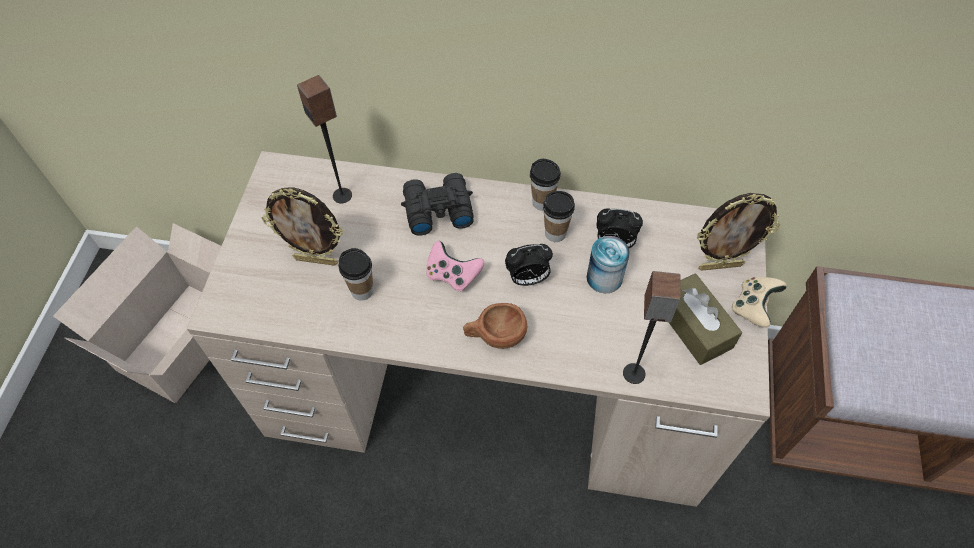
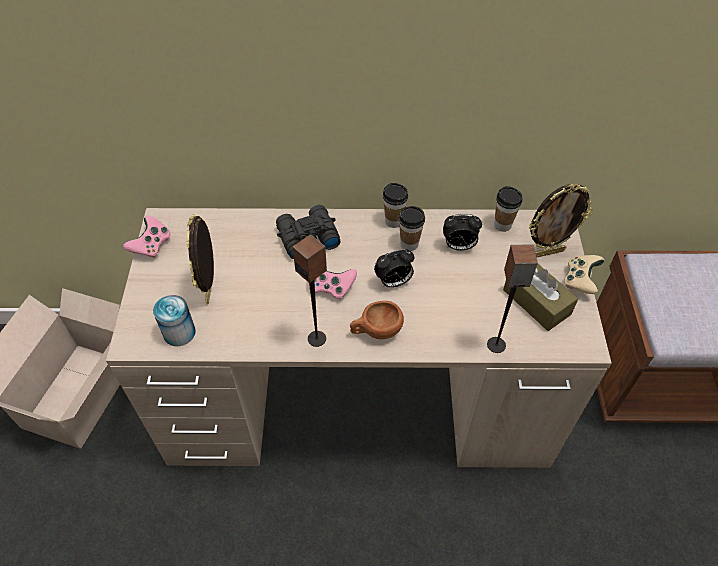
camera: 10 degrees left, 5 degrees down
picture frame [262,187,343,266] -> picture frame turned 90 degrees clockwise [186,214,214,304]
speaker [297,75,352,203] -> speaker moved to [292,234,327,347]
cup [338,248,374,301] -> cup moved to [494,186,523,232]
can [587,236,630,293] -> can moved to [153,295,196,346]
none -> pink game controller [123,216,171,258]

